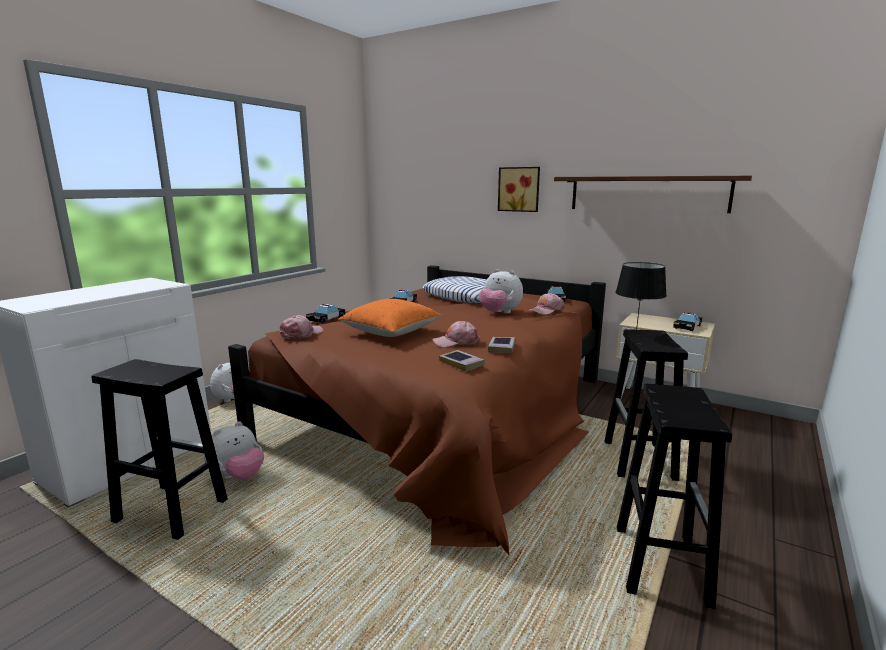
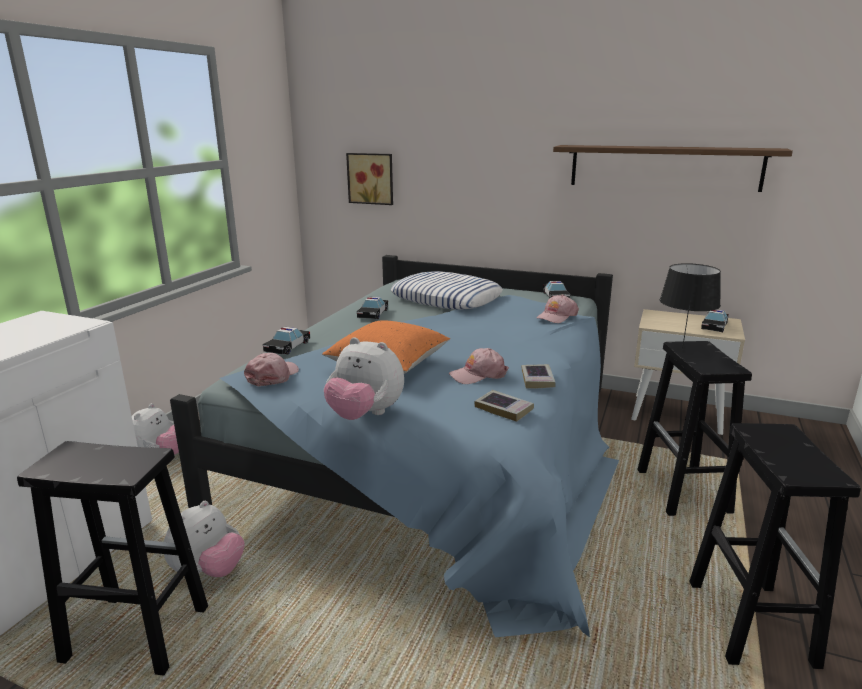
camera: 10 degrees left, 5 degrees up
brown bed [228,265,606,554] -> blue bed [170,255,619,637]
plush toy [479,269,523,314] -> plush toy moved to [324,337,404,420]
picture [498,167,540,212] -> picture moved to [346,153,393,205]

